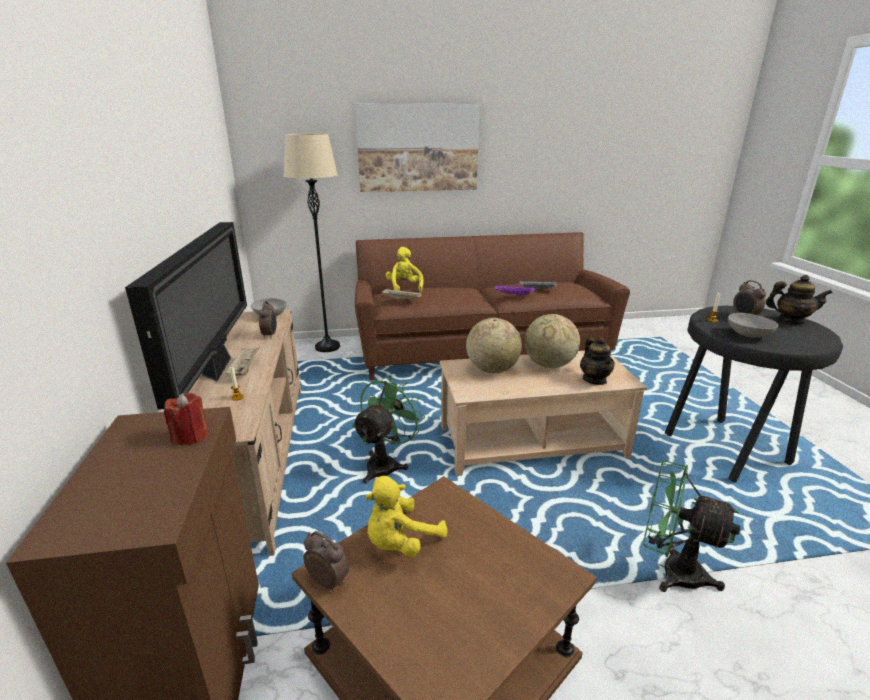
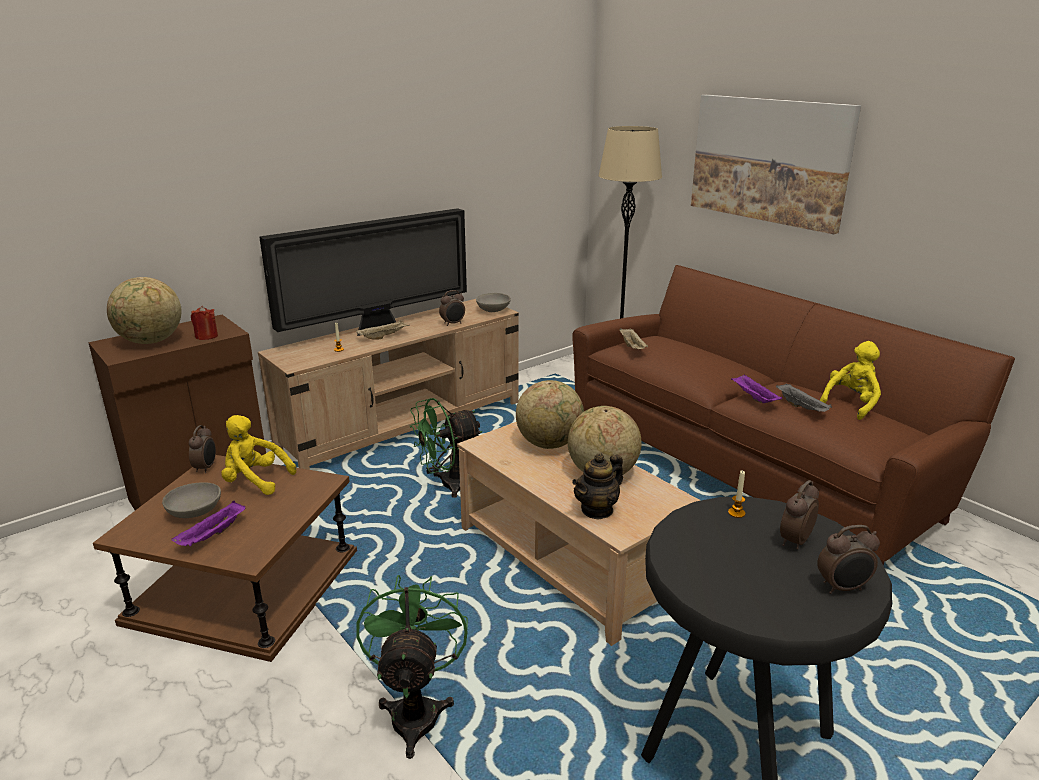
camera: 60 degrees right, 0 degrees up
green fan [352,375,425,484] -> green fan turned 150 degrees clockwise [410,398,483,498]
yellow plush toy [385,247,423,292] -> yellow plush toy moved to [820,341,881,420]
grey bowl [728,313,778,338] -> grey bowl moved to [162,482,221,518]
teapot [766,275,832,324] -> alarm clock [817,525,880,594]
none -> globe [107,277,181,344]
none -> purple tray [171,501,246,546]

